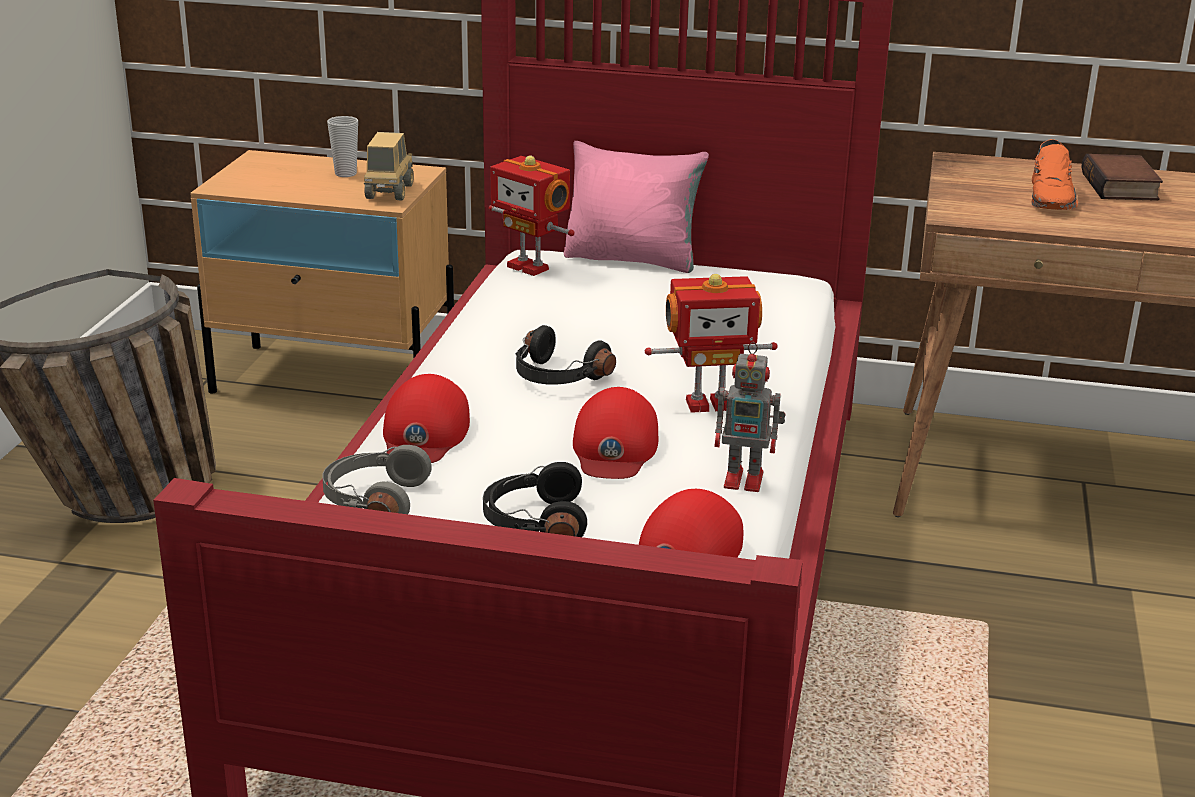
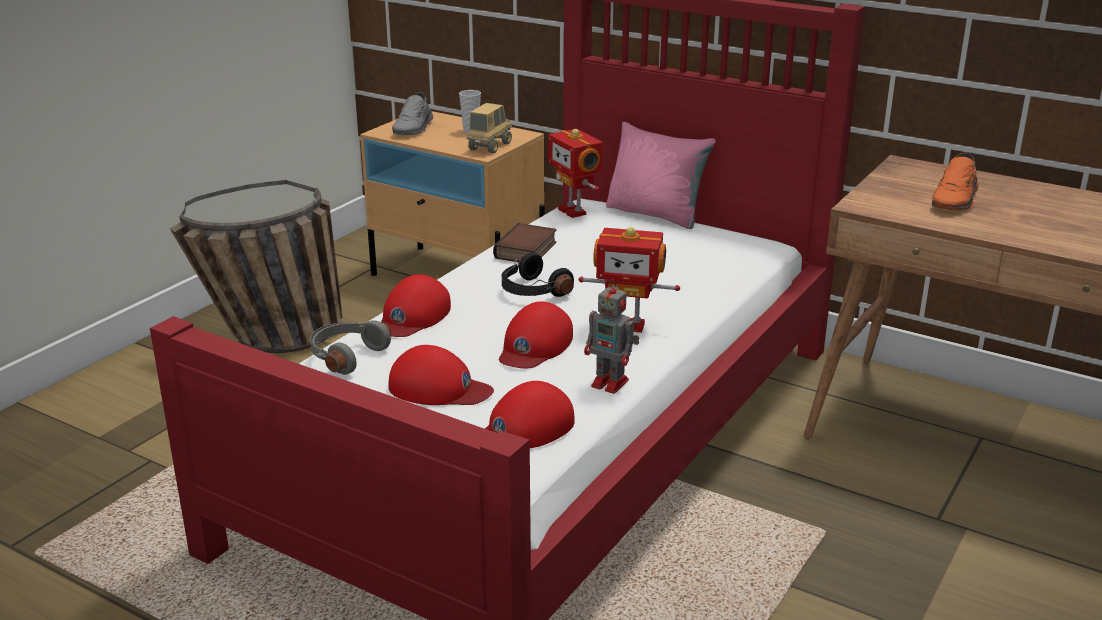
camera: 20 degrees right, 0 degrees up
black headphones [483,462,587,537] -> red cap [388,345,494,405]
book [1081,154,1163,201] -> book moved to [493,223,556,262]
none -> grey shoe [392,92,433,135]

